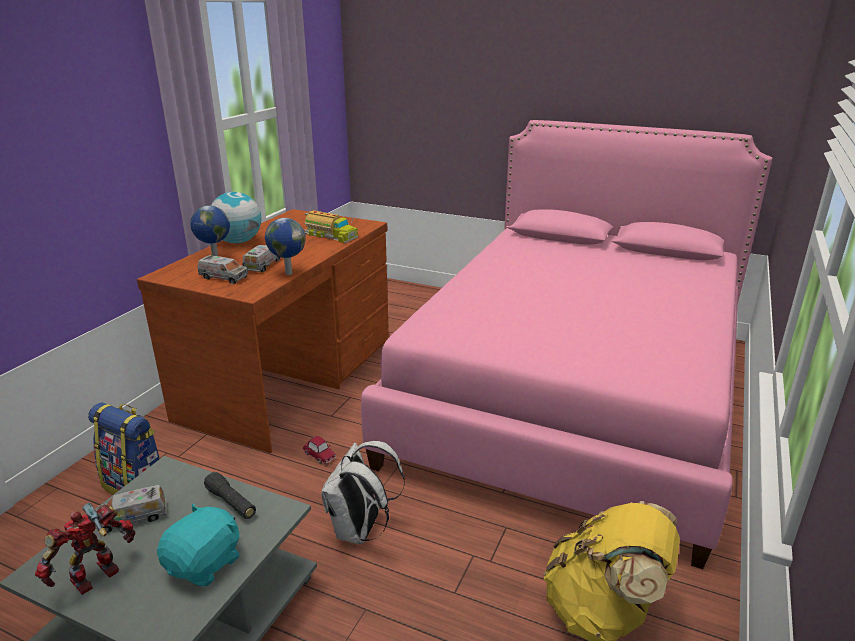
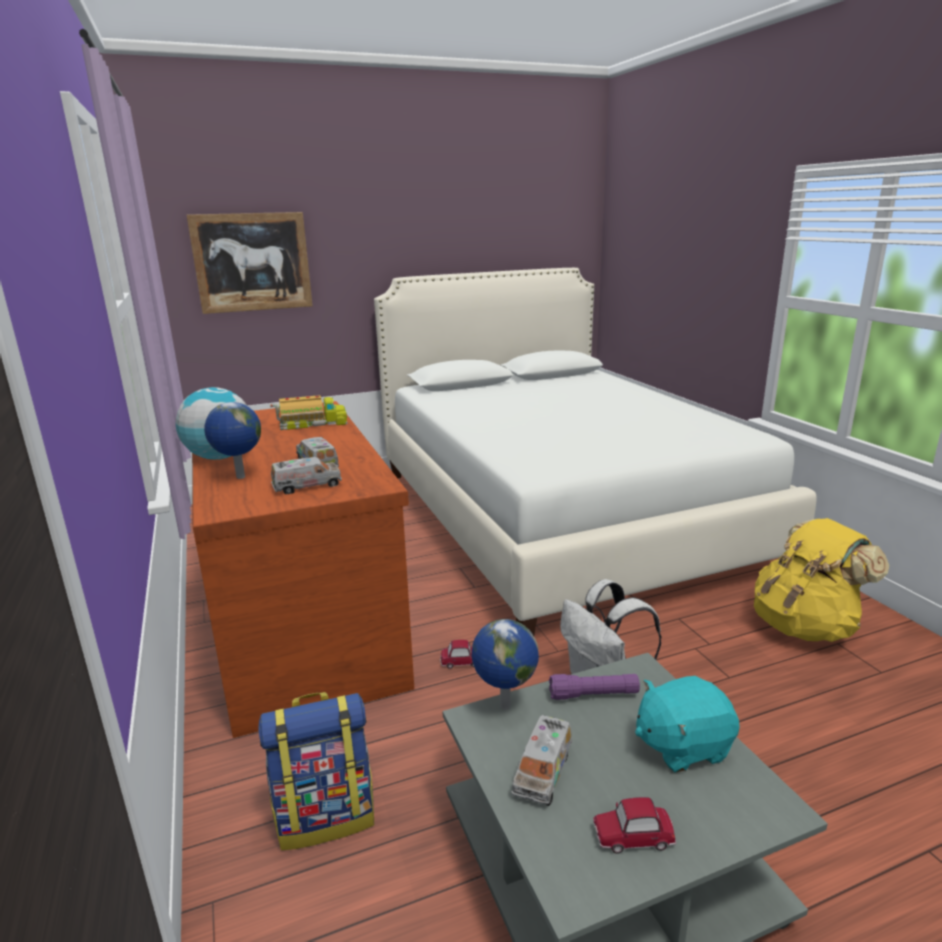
camera: 45 degrees left, 5 degrees down
toy robot [35,502,135,595] -> toy car [593,797,676,854]
turquoise plush toy [157,504,240,587] -> turquoise plush toy turned 90 degrees counterclockwise [635,676,740,773]
black flashlight [204,472,256,519] -> purple flashlight [549,674,640,700]
globe [265,218,306,275] -> globe moved to [472,619,539,710]
pink bed [361,120,772,569] -> white bed [374,268,817,636]
none -> picture [187,212,313,314]

